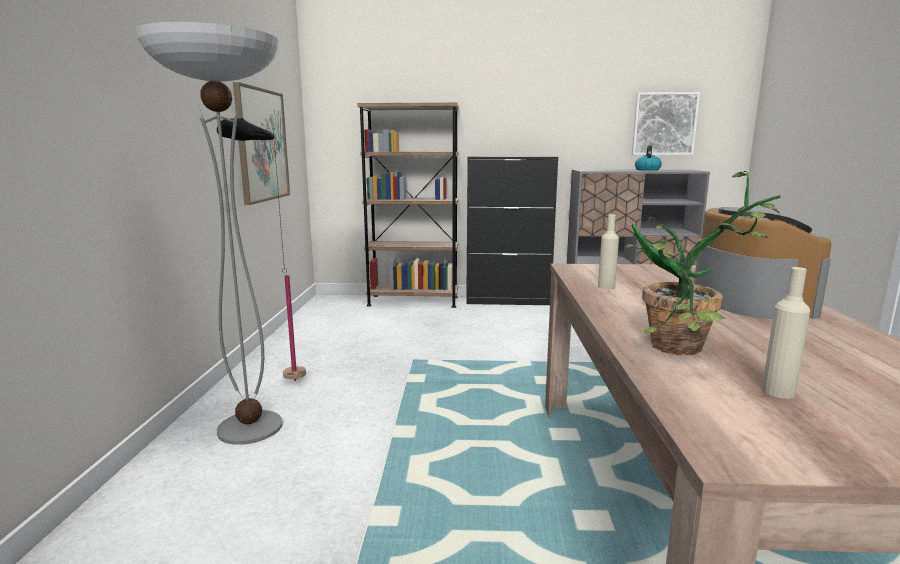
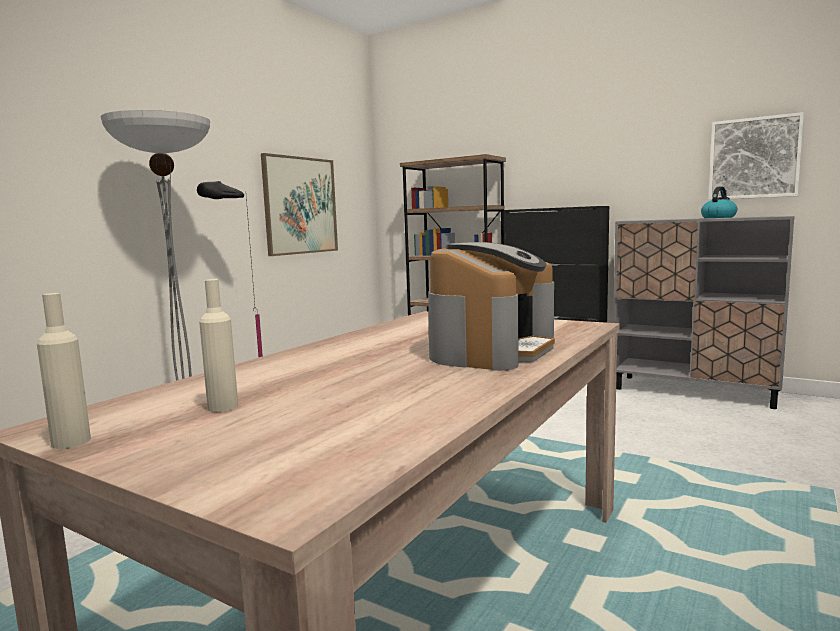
camera: 30 degrees right, 5 degrees down
beige bottle [598,215,619,290] -> beige bottle moved to [37,293,91,449]
potted plant [625,171,781,355] -> none

